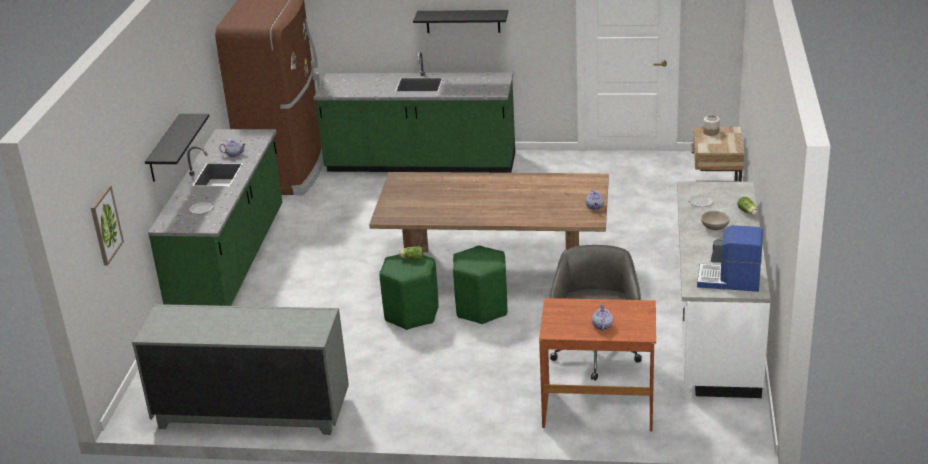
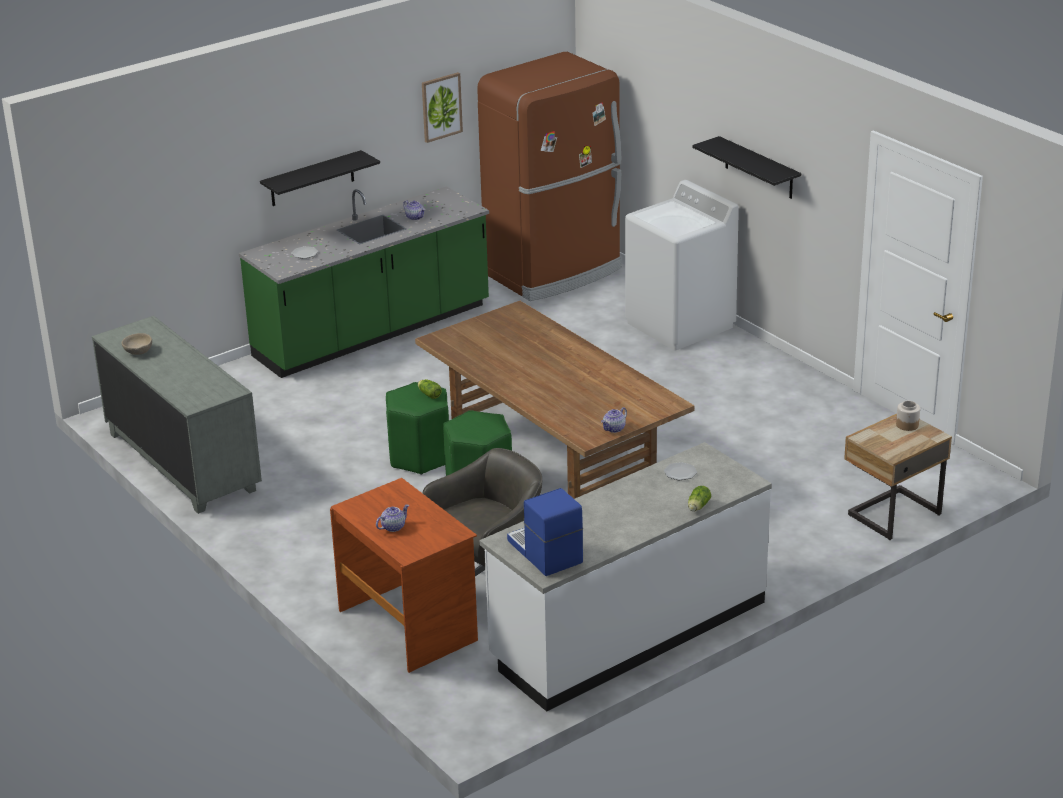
camera: 45 degrees right, 0 degrees up
picture [91,185,124,265] -> picture moved to [422,72,463,143]
green counter [313,52,515,173] -> white washing machine [625,180,739,350]
beige bowl [701,211,730,230] -> beige bowl moved to [122,333,152,355]

